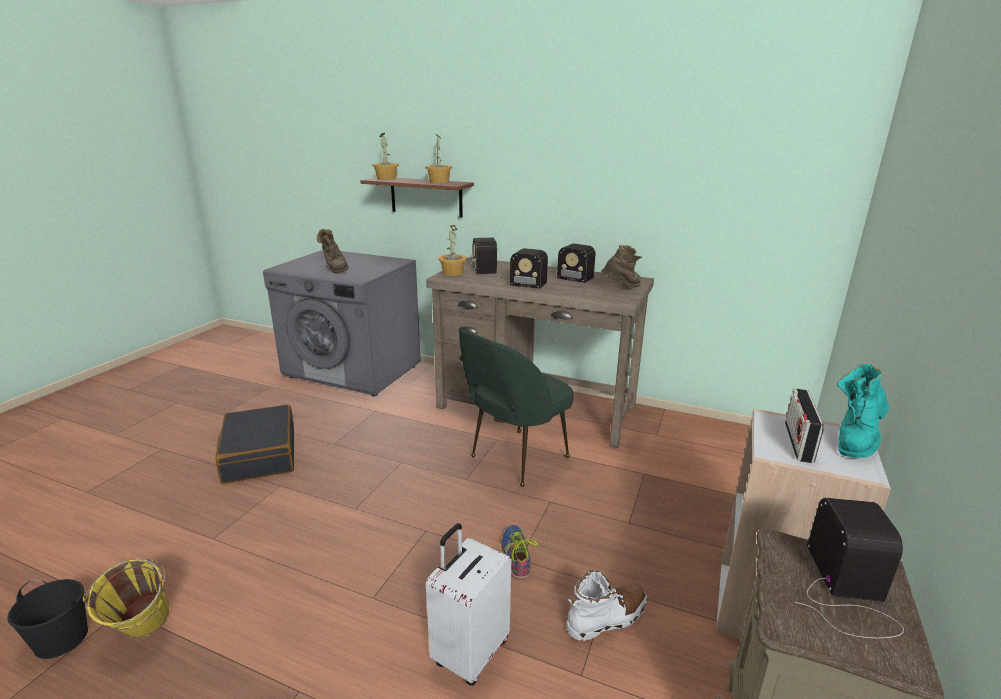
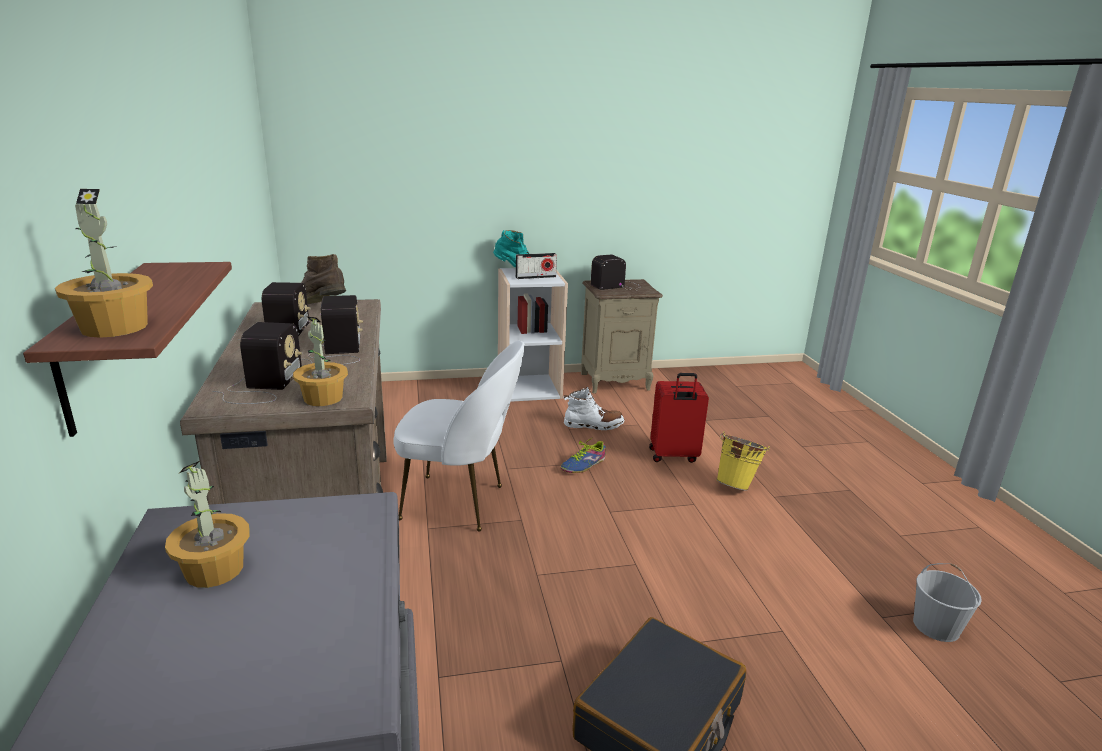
camera: 125 degrees left, 0 degrees up
black bucket [7,579,88,659] -> white bucket [913,563,982,642]
yellow bucket [83,559,170,639] -> yellow bucket moved to [716,431,770,491]
brown boot [317,229,349,274] -> none
potted plant [425,134,452,183] -> potted plant moved to [165,461,250,588]
white suitcase [426,523,511,686] -> red suitcase [649,373,709,463]
green chair [459,330,573,487] -> white chair [393,340,525,532]
radio [470,238,500,274] -> radio turned 45 degrees counterclockwise [212,322,302,404]
white boot [566,570,647,641] -> white boot turned 150 degrees clockwise [563,387,624,430]

